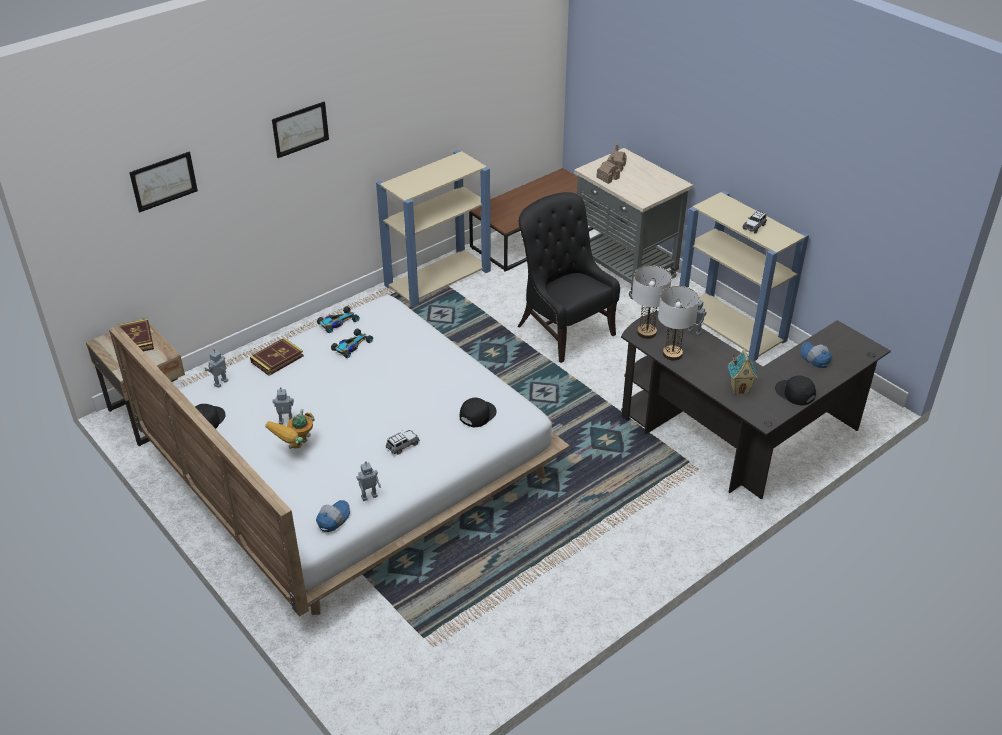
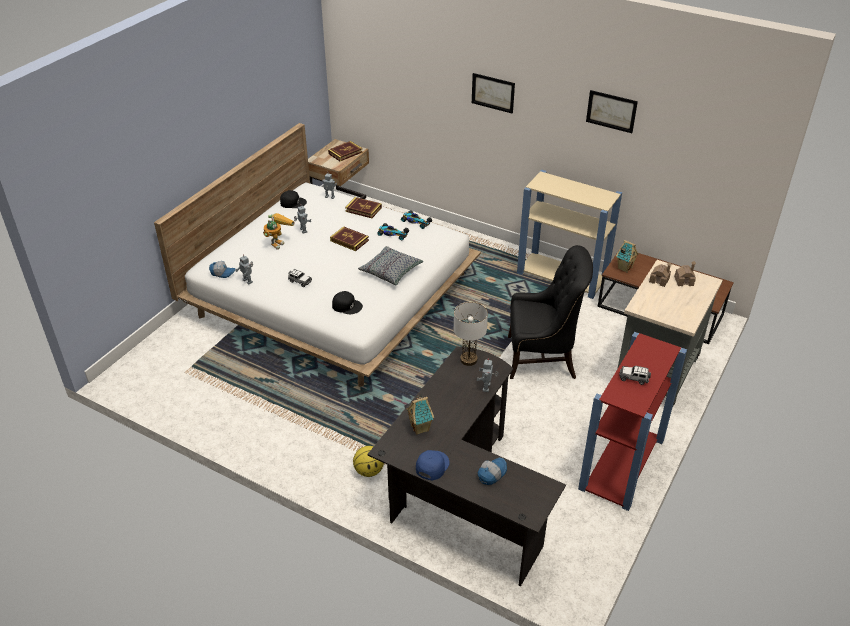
camera: 70 degrees right, 0 degrees up
picture [129,152,198,213] -> picture moved to [586,90,638,133]
toy robot [265,409,315,449] -> toy robot turned 105 degrees clockwise [263,213,295,250]
black chair [517,192,620,363] -> black chair turned 60 degrees clockwise [508,245,593,379]
table lamp [658,286,699,361] -> none
beige bookcase [679,190,809,361] -> red bookcase [578,332,687,511]
black cap [775,375,816,405] -> blue cap [416,450,449,480]
none -> book [330,226,369,251]
none -> basketball [353,446,384,477]
none -> grey pillow [358,246,423,286]
none -> toy house [616,240,639,273]

